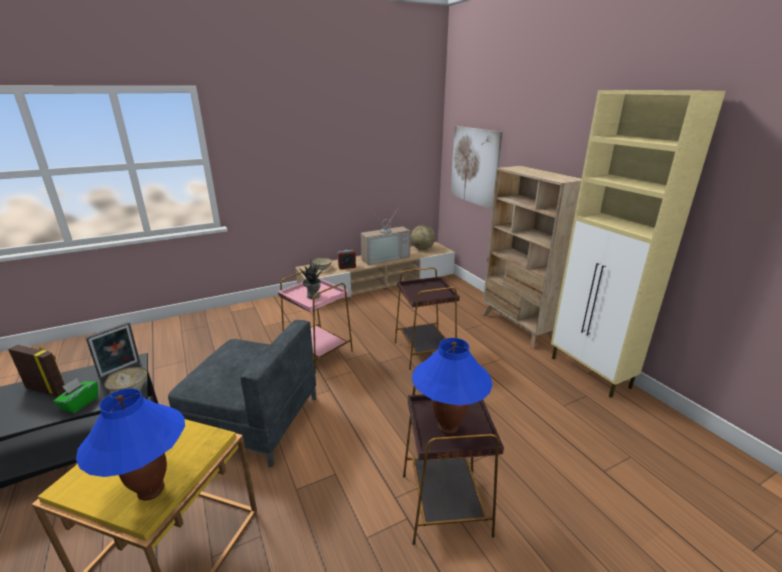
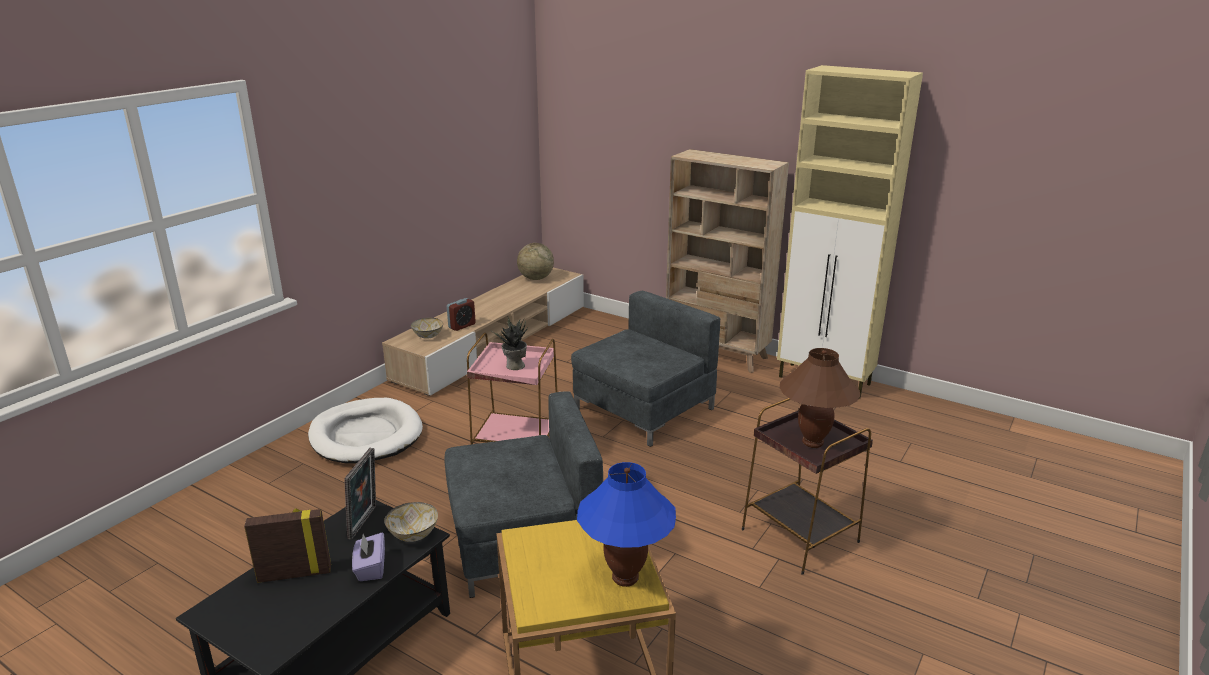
camera: 30 degrees left, 0 degrees up
green tissue box [53,378,98,413] -> purple tissue box [352,533,385,581]
television [361,207,411,265] -> none
brown side table [395,267,460,370] -> grey armchair [571,291,720,447]
blue table lamp [412,338,492,435] -> brown table lamp [780,348,860,448]
picture [450,126,503,210] -> none
none -> white dog bed [308,398,423,463]

